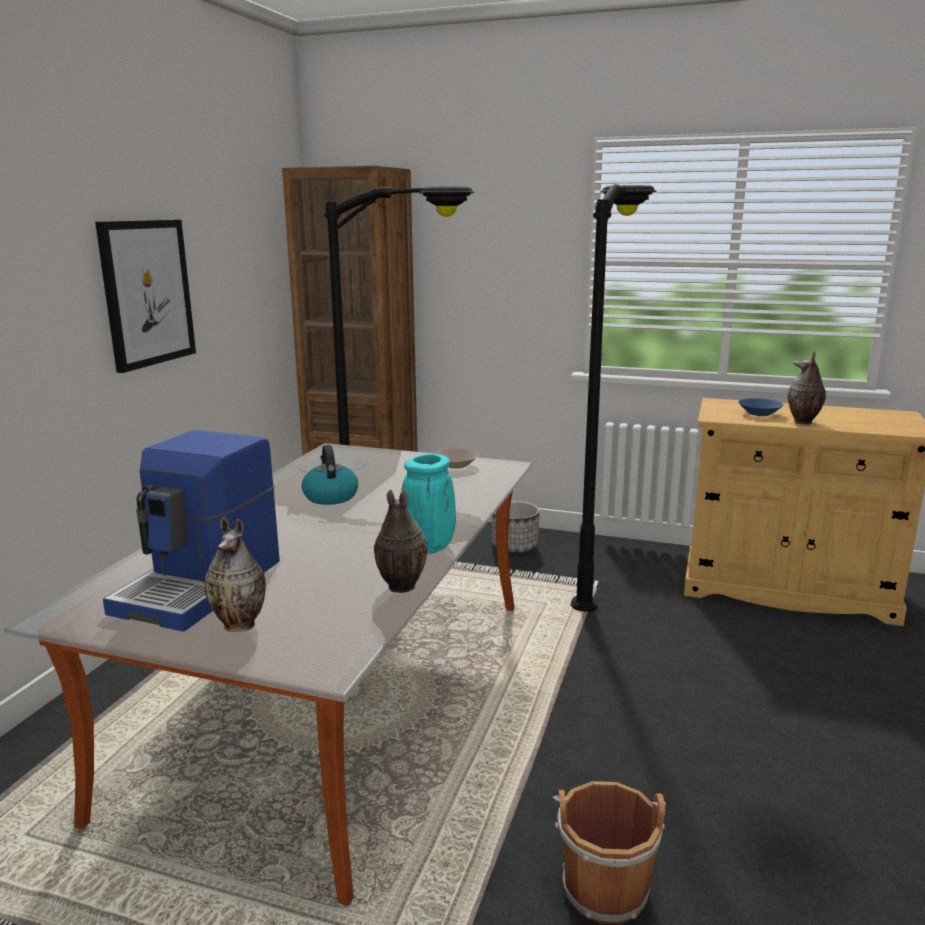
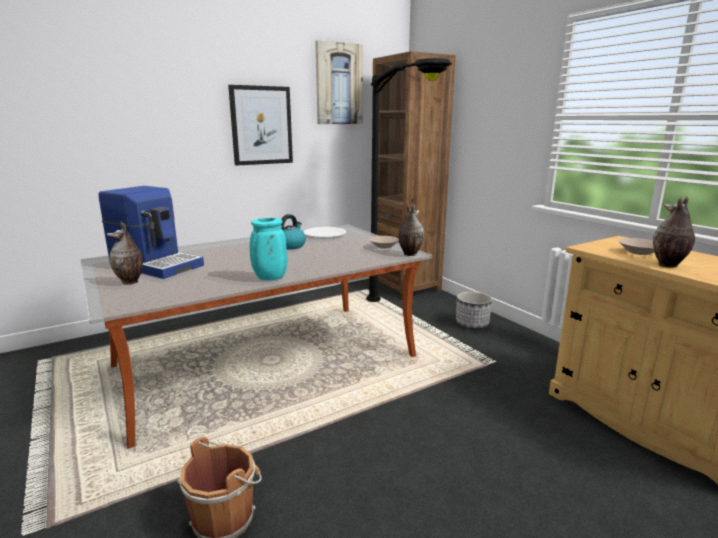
camera: 40 degrees right, 0 degrees up
coffee machine [103,430,280,632] -> coffee machine turned 120 degrees counterclockwise [98,186,204,279]
vase [374,490,427,593] -> vase moved to [399,204,424,256]
black floor lamp [571,184,657,612] -> none
blue bowl [738,398,784,416] -> beige bowl [618,238,654,255]
none -> picture [315,40,363,124]

